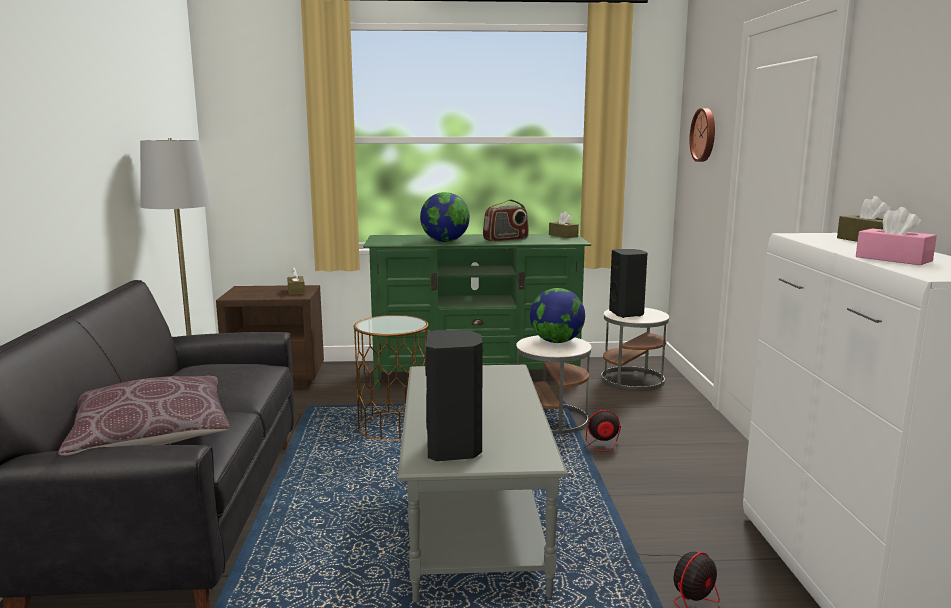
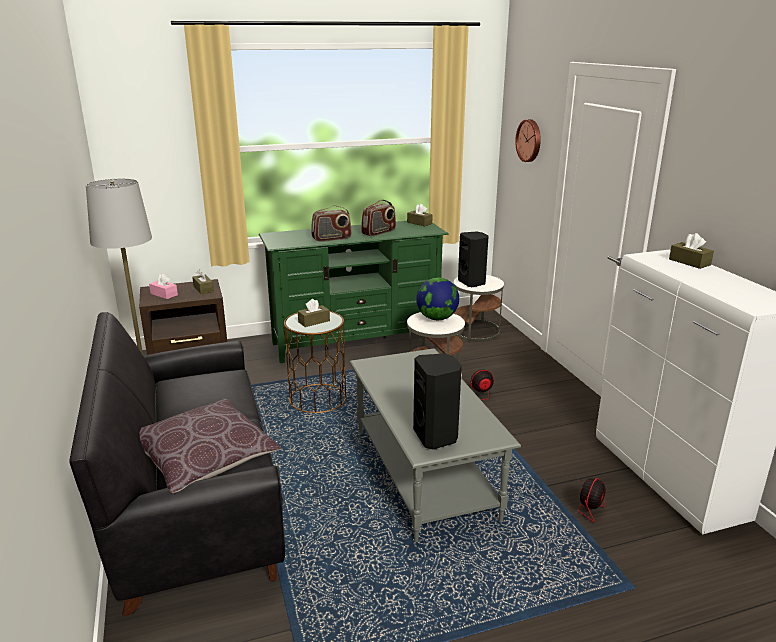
camera: 15 degrees left, 10 degrees up
globe [420,192,470,242] -> radio [311,205,352,242]
pink tissue box [856,207,937,265] -> pink tissue box moved to [149,274,178,299]
none -> brown tissue box [298,299,330,327]

